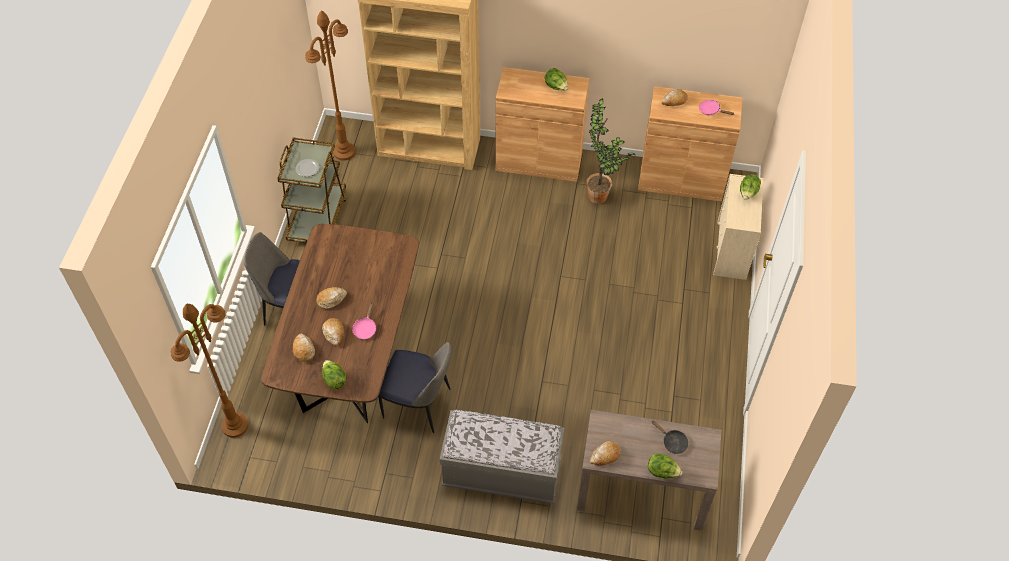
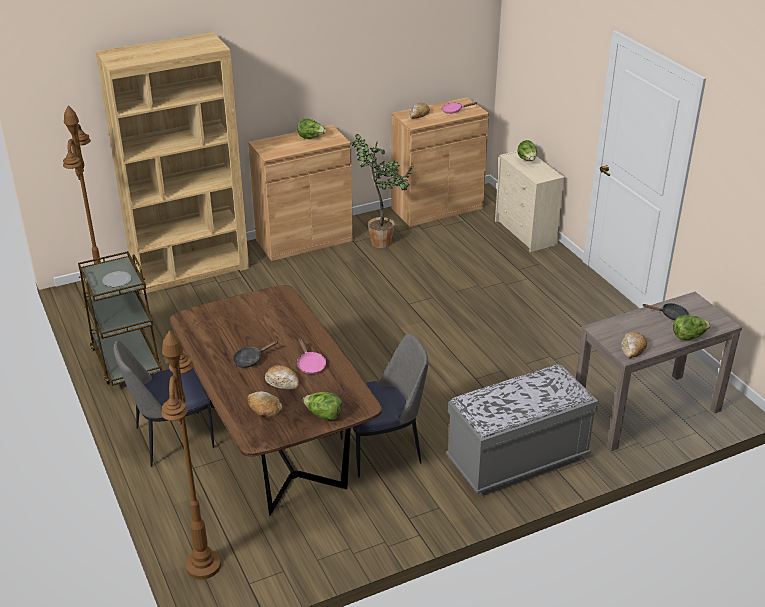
camera: 35 degrees left, 20 degrees down
bread [316,287,347,309] -> black frying pan [233,340,278,368]

